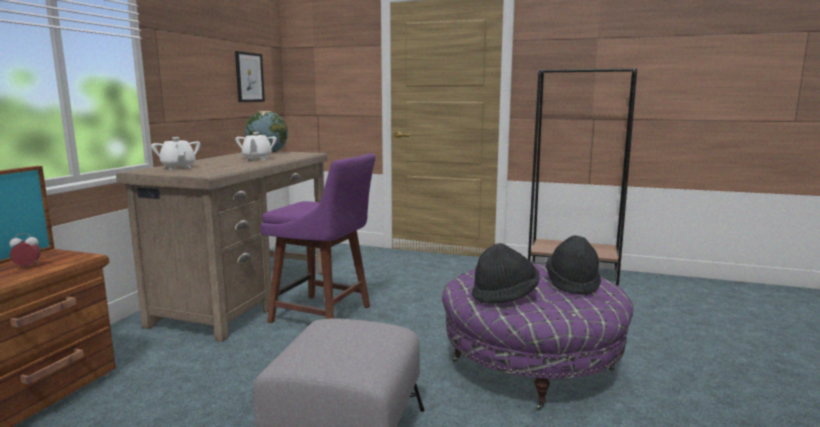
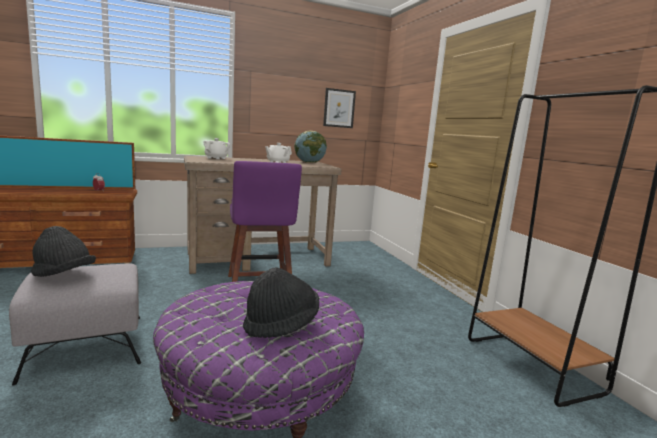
camera: 50 degrees right, 0 degrees up
black hat [472,243,539,303] -> black hat moved to [31,226,96,277]

